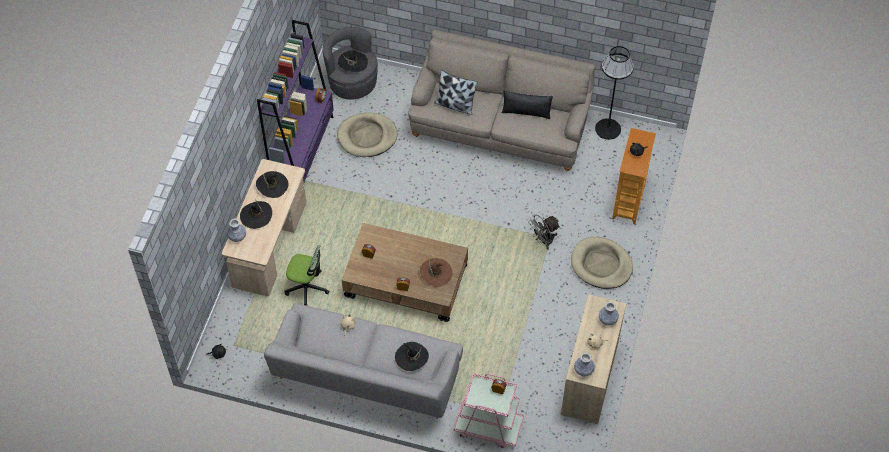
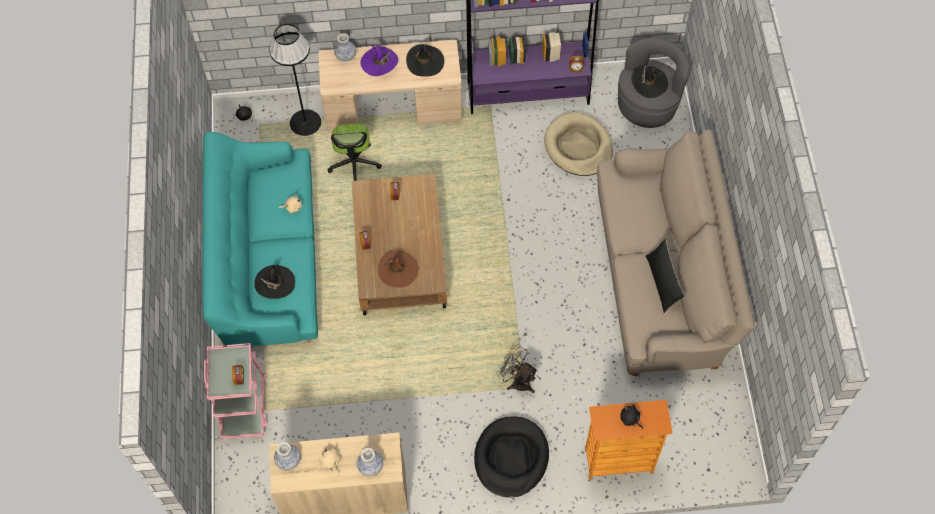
camera: 70 degrees right, 5 degrees up
black hat [240,199,272,229] -> purple hat [360,44,398,76]
grey sofa [264,303,463,419] -> turquoise sofa [202,132,318,347]
pillow [434,70,478,115] -> none
beige dog bed [571,237,633,289] -> black dog bed [474,416,549,498]
black floor lamp [595,46,634,140] -> black floor lamp moved to [269,24,321,136]

